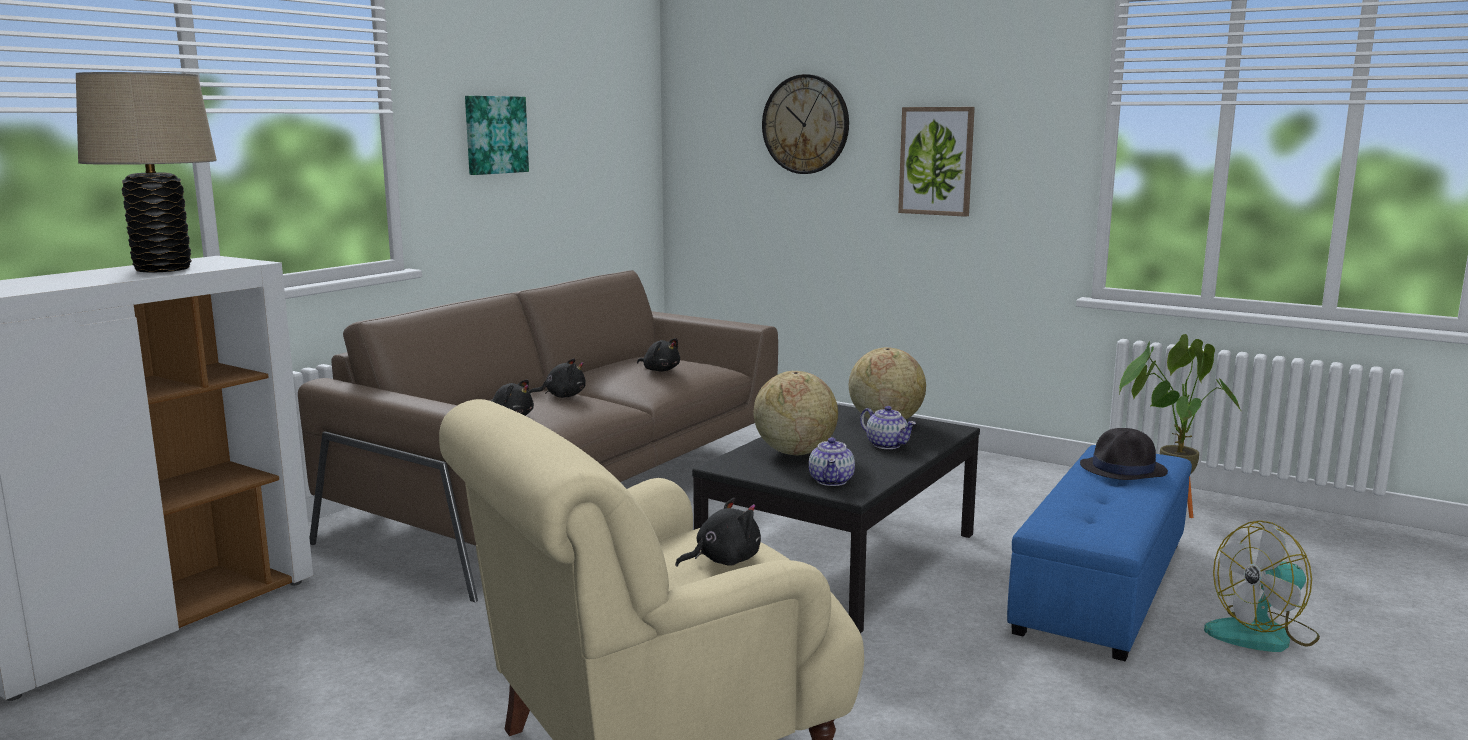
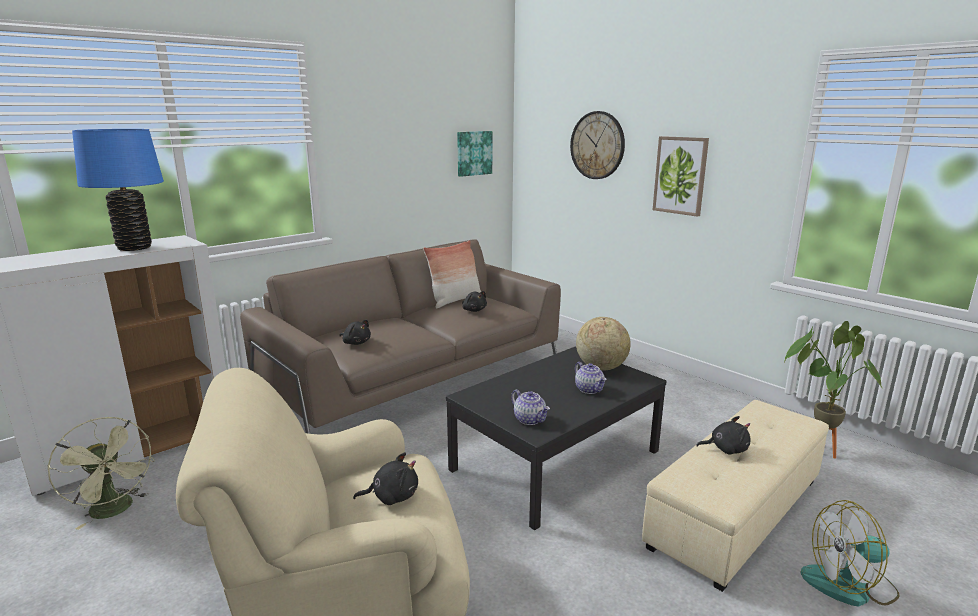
camera: 15 degrees right, 5 degrees up
beige table lamp [76,72,217,273] -> blue table lamp [72,129,164,251]
picture [465,96,529,175] -> picture moved to [457,131,492,177]
black plush toy [529,358,586,398] -> black plush toy moved to [696,416,750,455]
globe [754,371,838,455] -> none
teapot [809,437,855,486] -> teapot turned 60 degrees counterclockwise [511,389,550,425]
blue ottoman [1007,445,1192,661] -> beige ottoman [642,400,829,592]
black hat [1080,428,1168,480] -> none
none -> green fan [48,417,155,530]
none -> pillow [423,240,481,309]

